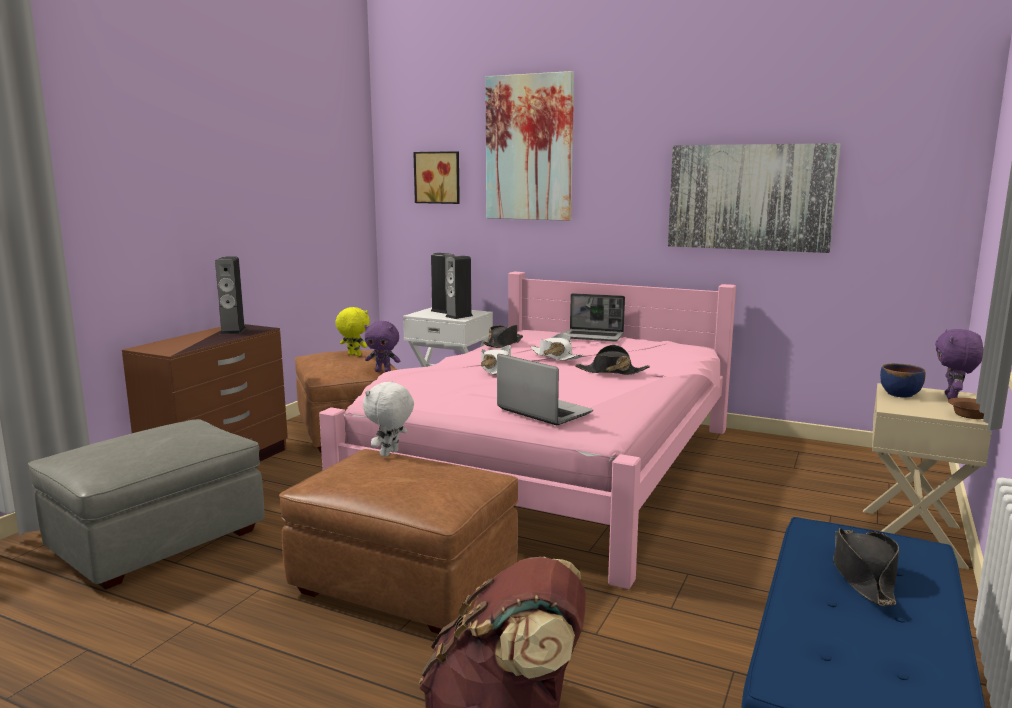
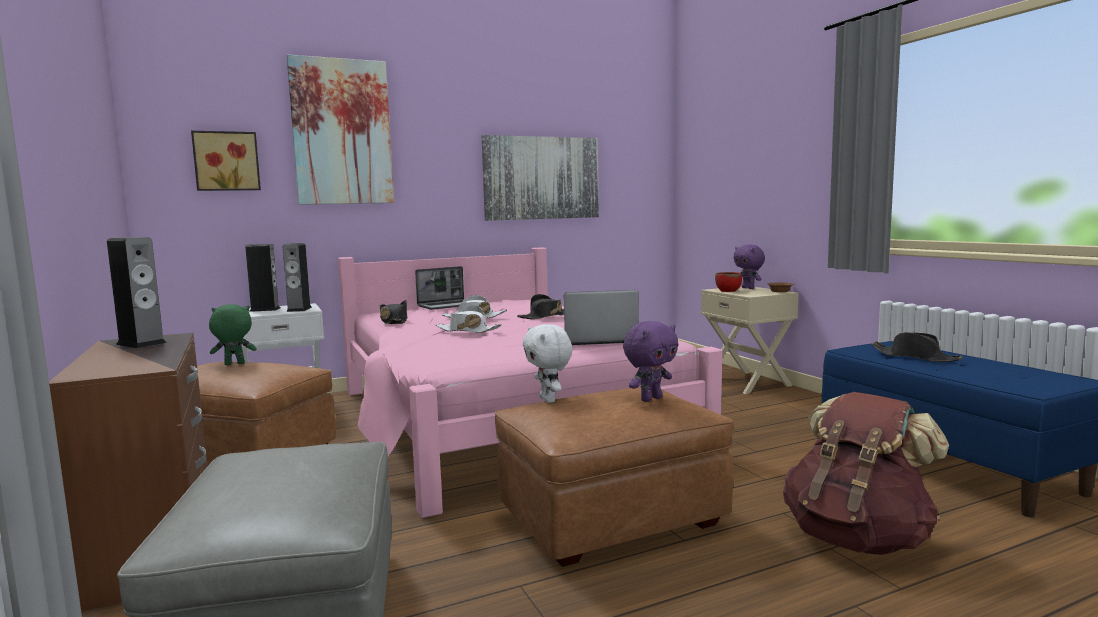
camera: 50 degrees left, 5 degrees down
yellow plush toy [335,307,370,356] -> green plush toy [209,304,257,365]
purple plush toy [364,321,400,372] -> purple plush toy moved to [623,321,679,402]
blue bowl [880,363,926,398] -> red bowl [715,272,742,292]

